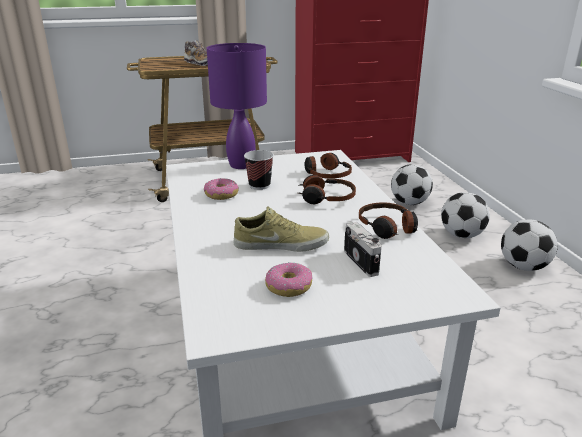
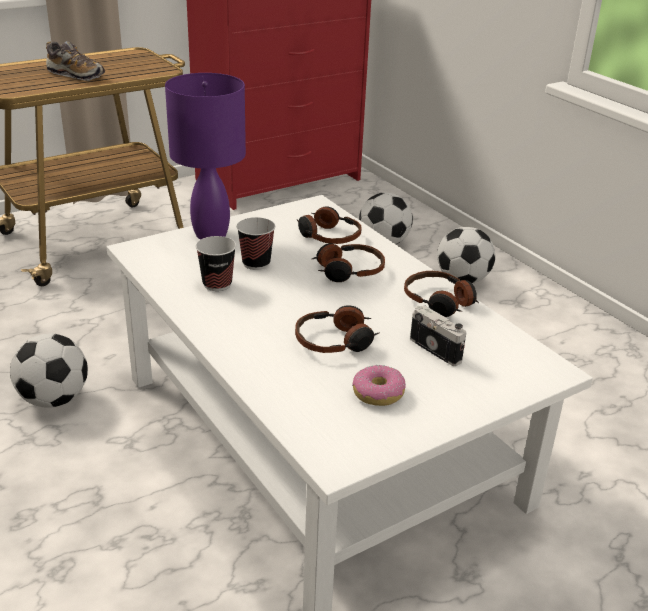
camera: 20 degrees left, 5 degrees up
donut [204,178,239,200] -> cup [196,236,236,291]
beige shoe [233,207,329,252] -> headphones [295,305,379,353]
football [501,220,558,271] -> football moved to [10,334,88,408]

